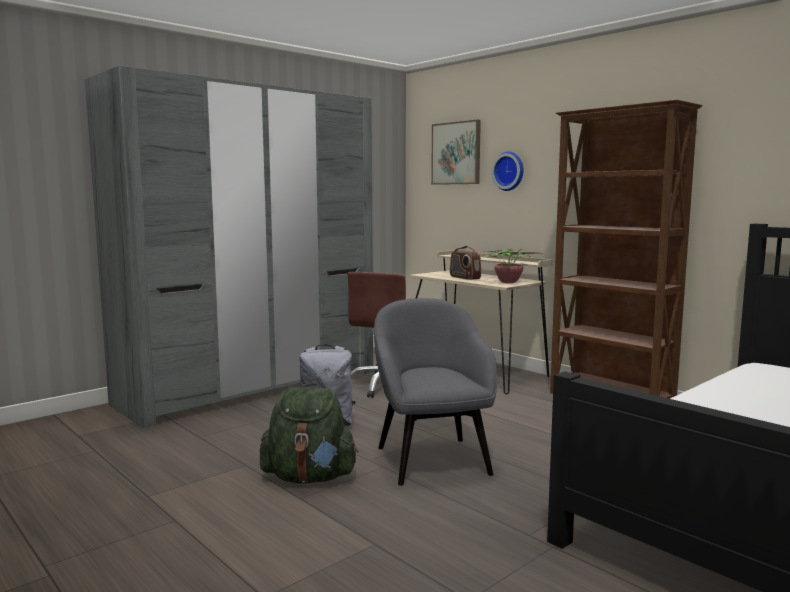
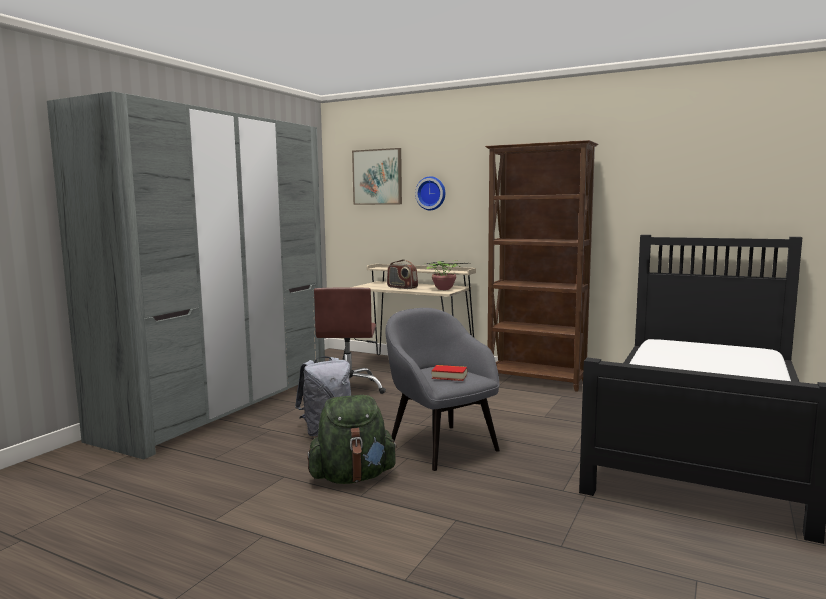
camera: 20 degrees left, 0 degrees up
none -> book [432,365,467,381]

